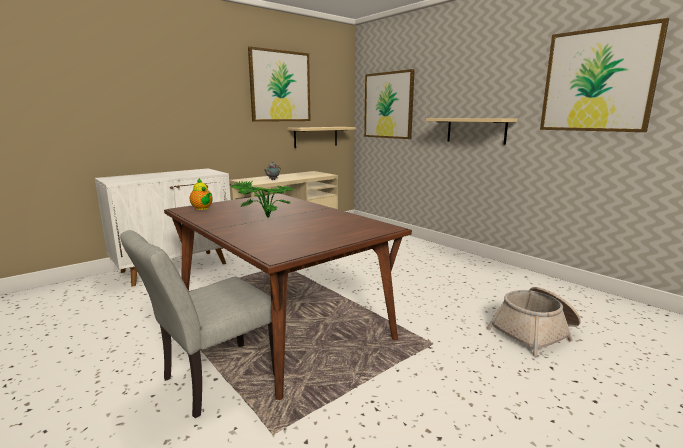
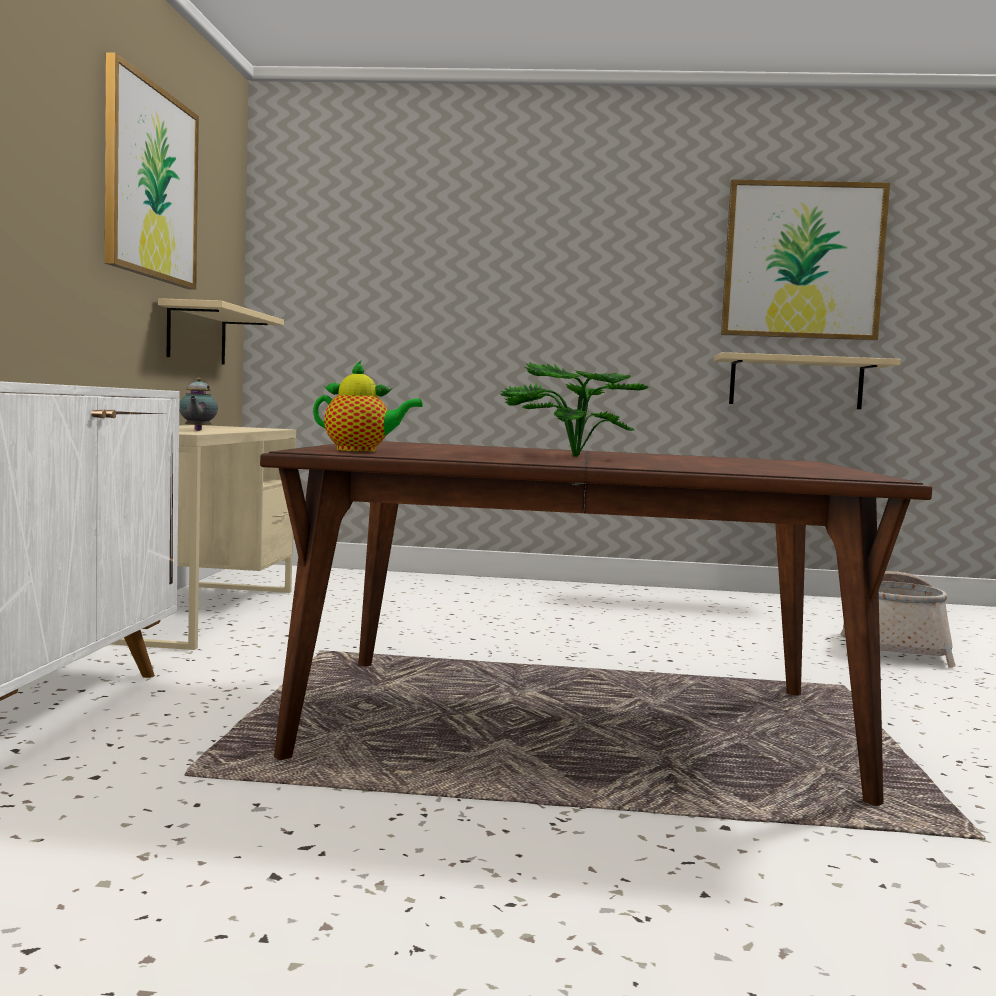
camera: 45 degrees left, 10 degrees down
grey chair [120,230,274,418] -> none
picture [364,69,415,139] -> none
beige shelf [426,118,518,145] -> beige shelf moved to [714,352,901,409]

